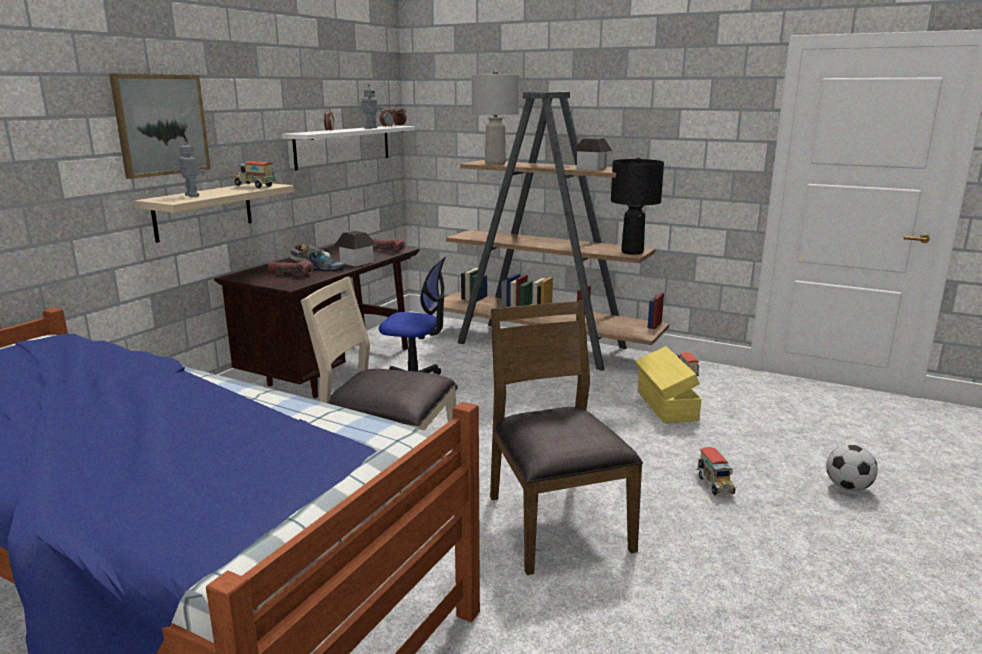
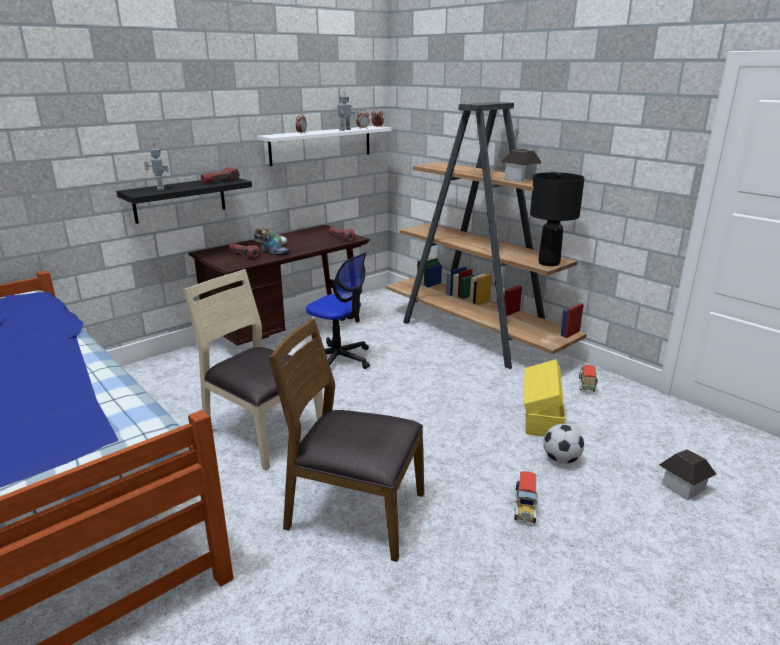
camera: 20 degrees right, 5 degrees up
picture [109,74,211,179] -> none
beige shelf [134,183,294,243] -> black shelf [116,178,252,224]
toy truck [232,161,276,188] -> flashlight [201,167,240,183]
toy house [334,231,377,267] -> toy house moved to [659,449,716,500]
grey table lamp [472,70,519,165] -> none
brown chair [490,300,643,575] -> brown chair turned 75 degrees counterclockwise [268,319,424,562]
football [826,444,878,491] -> football moved to [543,424,584,464]

